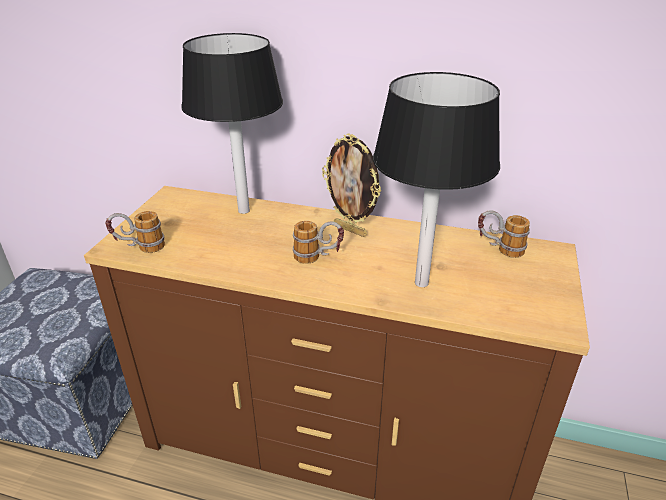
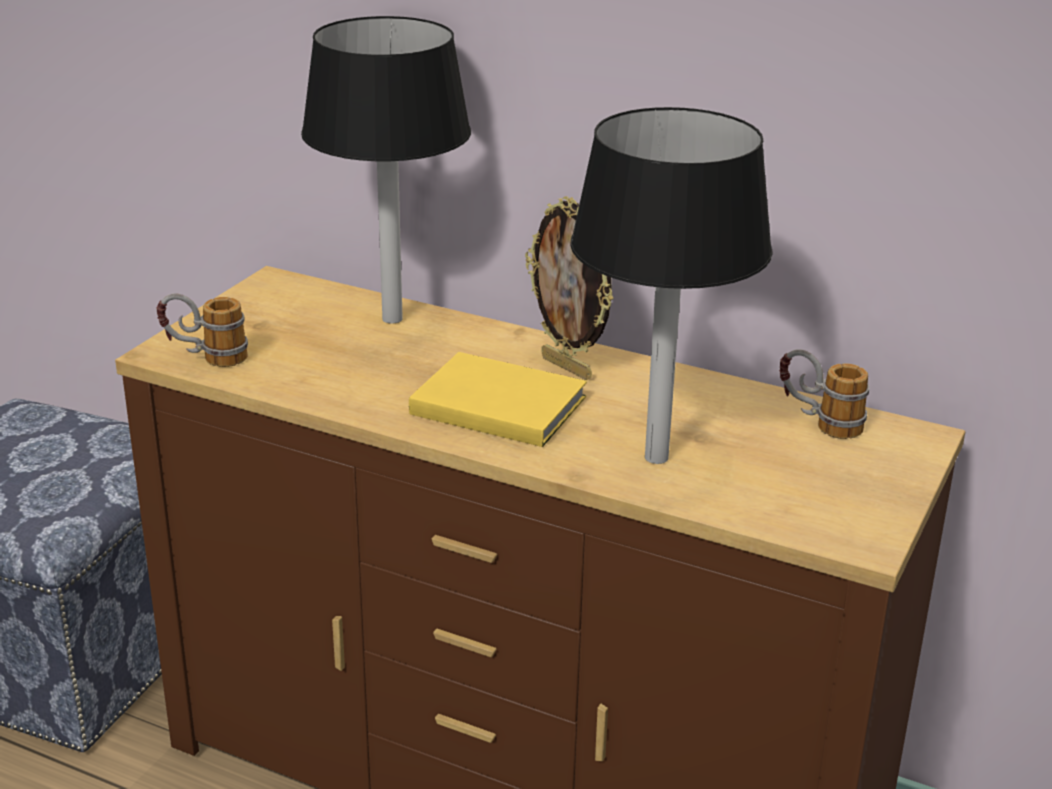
camera: 10 degrees right, 5 degrees down
mug [293,221,344,264] -> yellow book [409,352,587,447]

